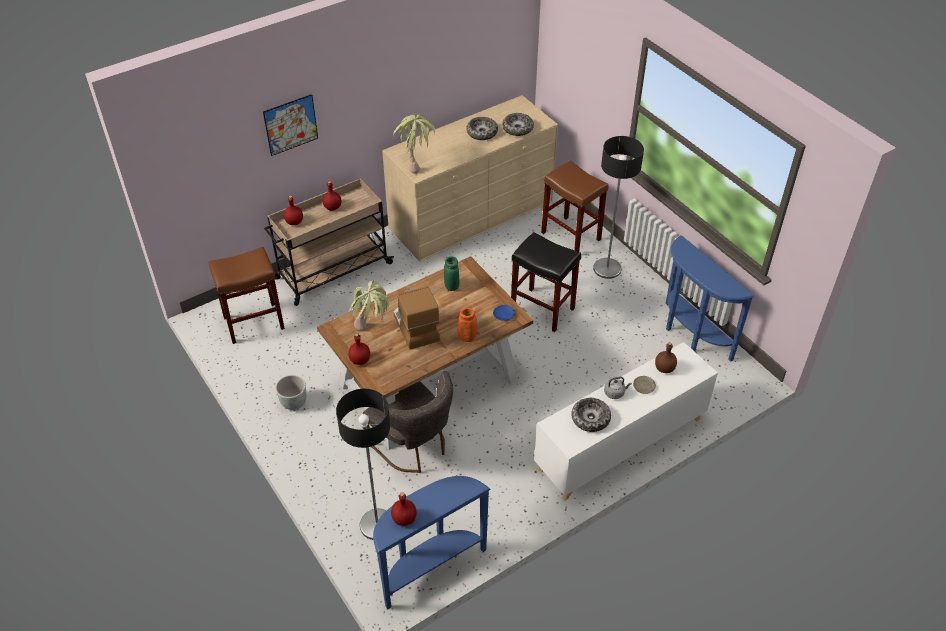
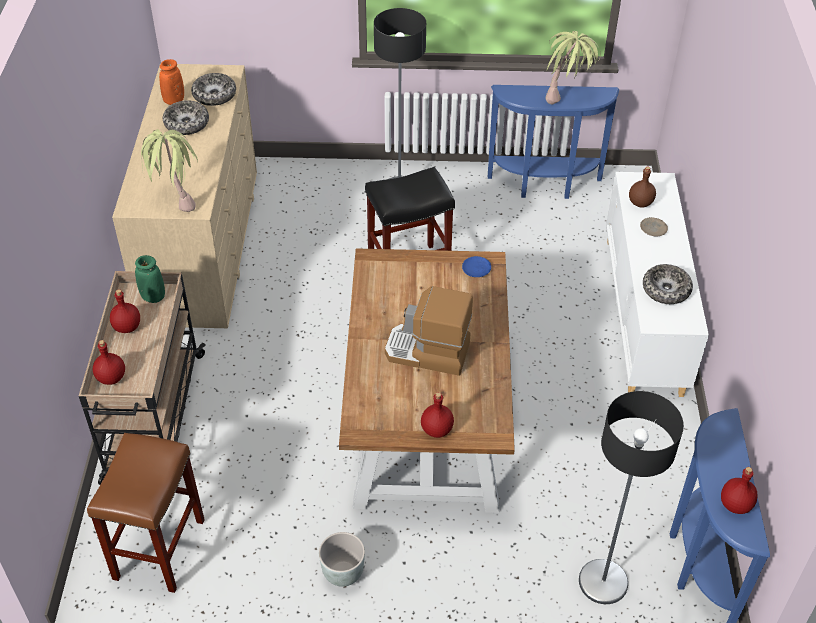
camera: 55 degrees left, 0 degrees up
picture [263,94,318,156] -> none
potted plant [349,281,389,330] -> potted plant moved to [545,31,601,104]
grey chair [363,371,453,473] -> none
green vase [444,256,459,291] -> green vase moved to [135,255,165,303]
orange vase [457,308,477,342] -> orange vase moved to [159,59,184,105]
brown stool [541,161,608,252] -> none
grey kettle [604,377,632,399] -> none

